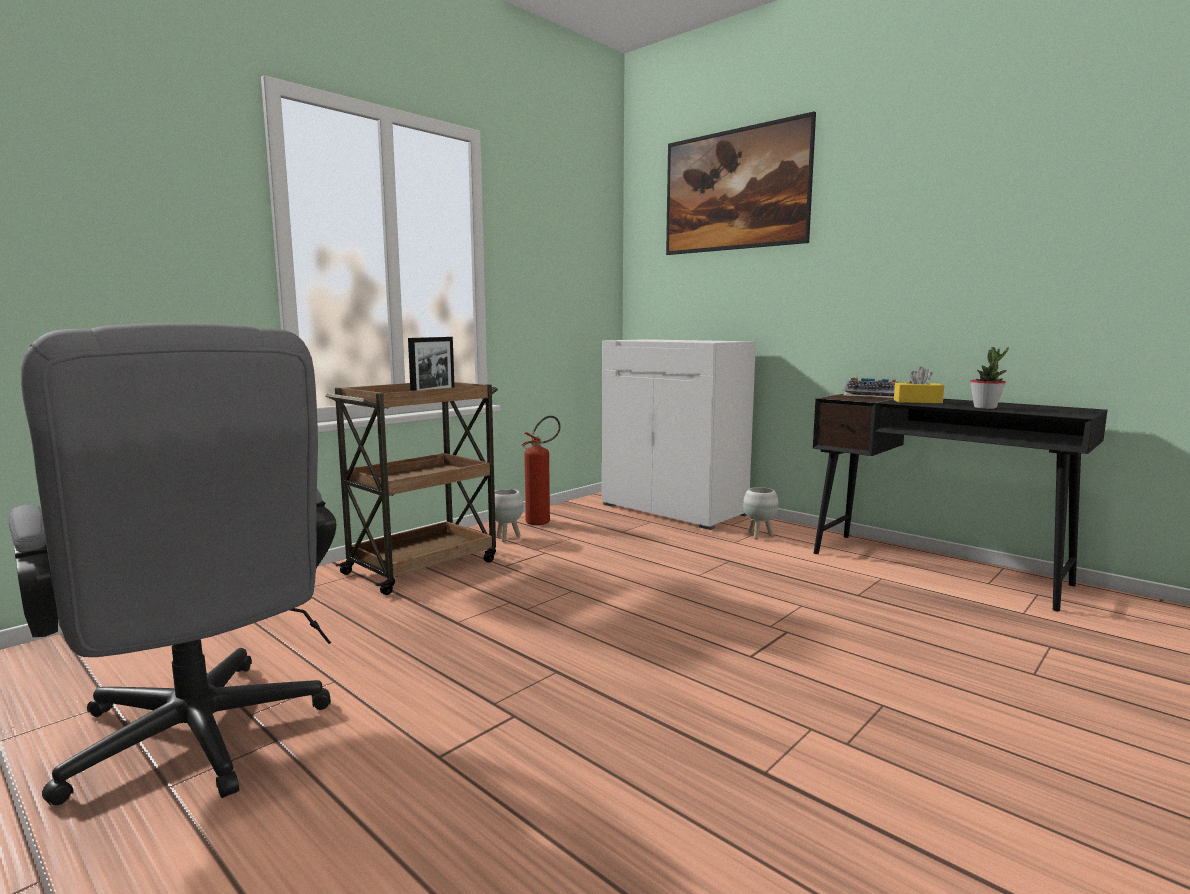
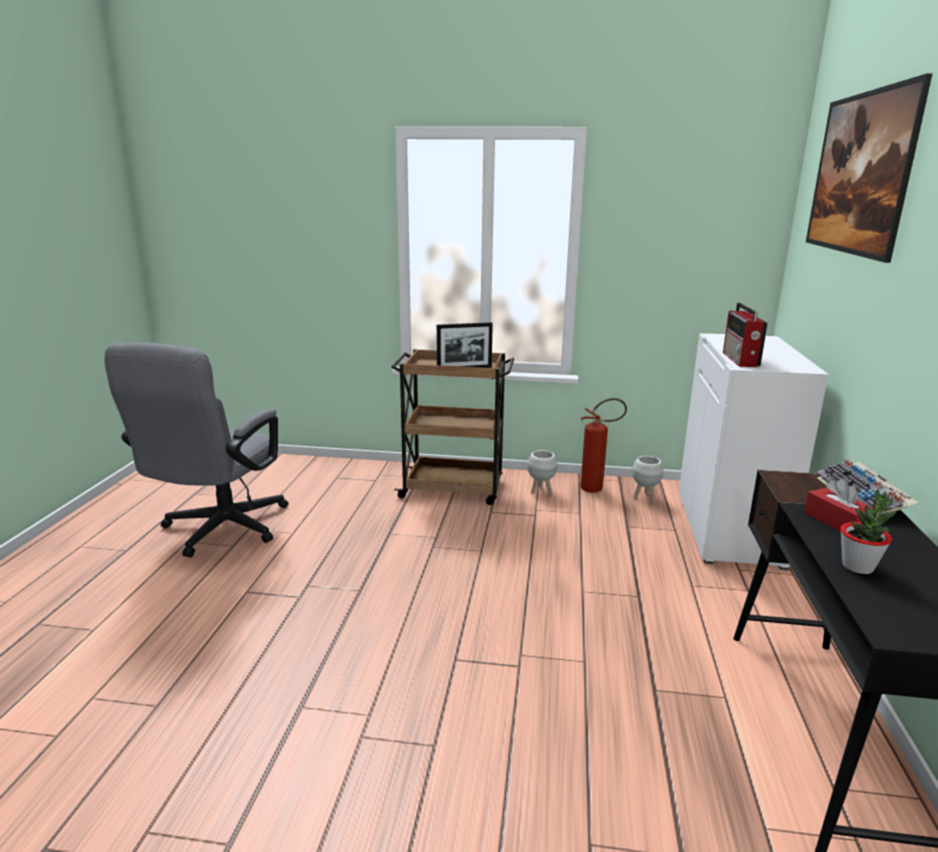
camera: 55 degrees right, 10 degrees up
white planter [743,487,779,539] -> white planter moved to [632,456,663,502]
yellow tissue box [894,367,944,404] -> red tissue box [804,478,872,532]
none -> radio [723,303,768,367]

